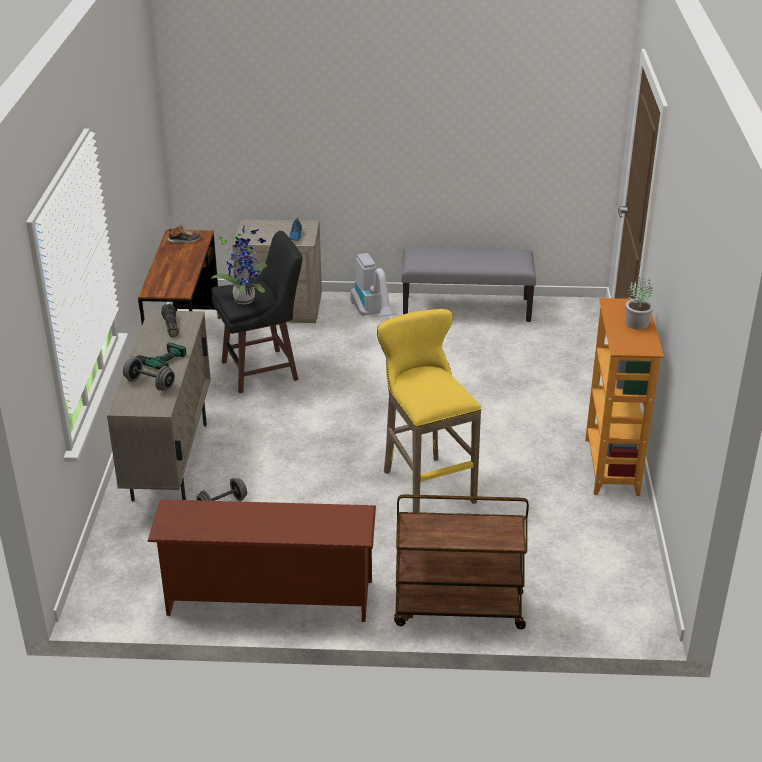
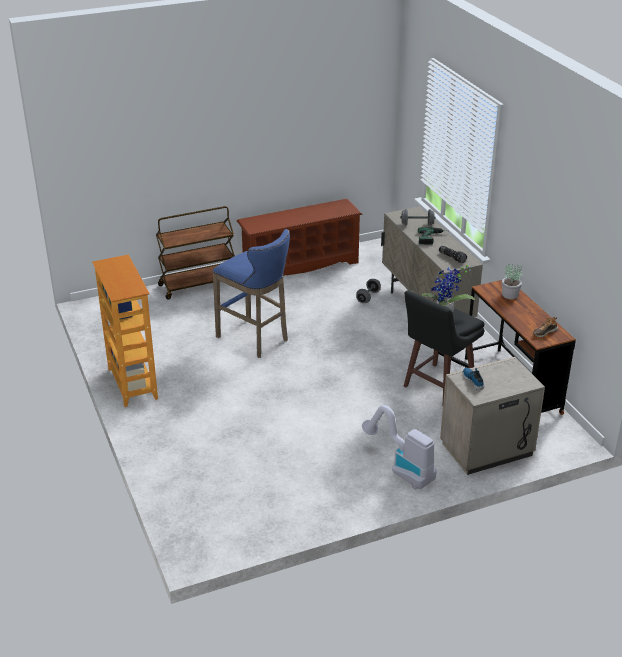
camera: 155 degrees right, 0 degrees up
yellow stool [377,309,481,512] -> blue stool [213,229,290,358]
grey bench [401,247,536,322] -> none
potted plant [625,277,654,329] -> potted plant moved to [502,264,522,299]

